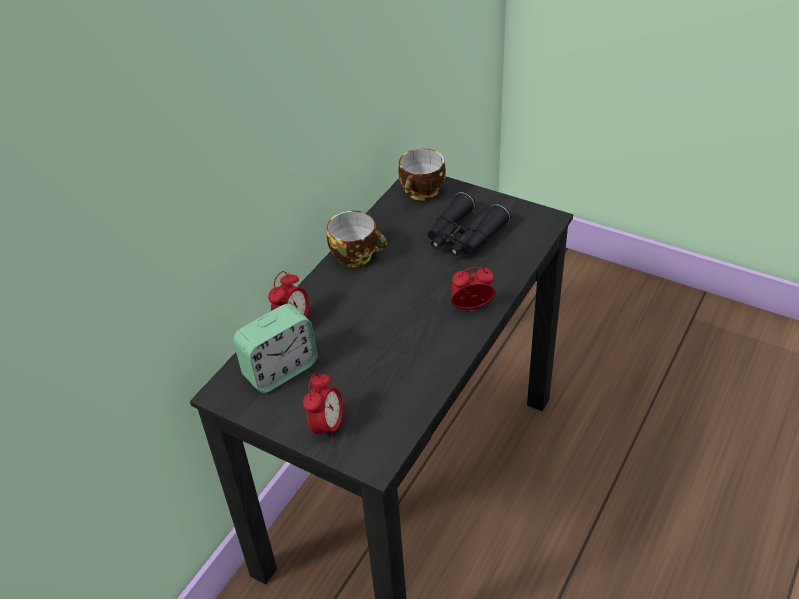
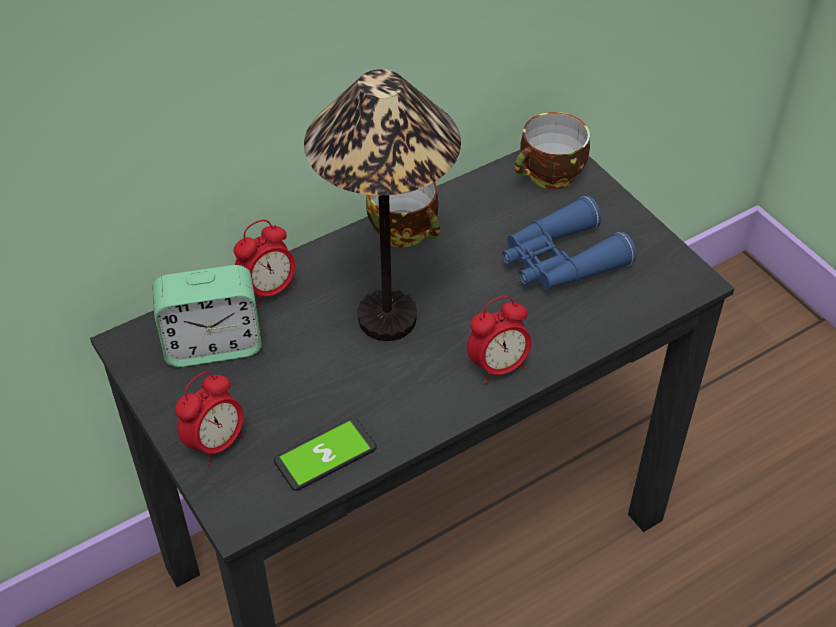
camera: 25 degrees right, 5 degrees up
black binoculars [428,191,511,256] -> blue binoculars [502,196,637,290]
alarm clock [451,267,495,311] -> alarm clock turned 135 degrees clockwise [467,296,531,384]
none -> phone [274,418,377,491]
none -> table lamp [304,69,461,341]

